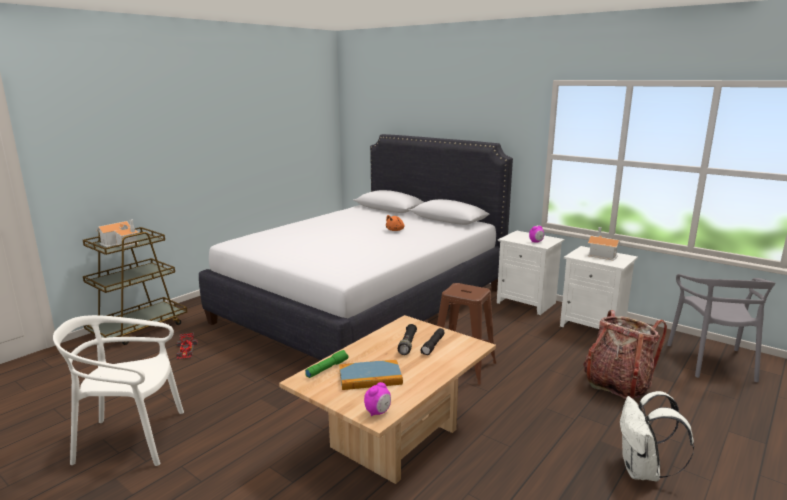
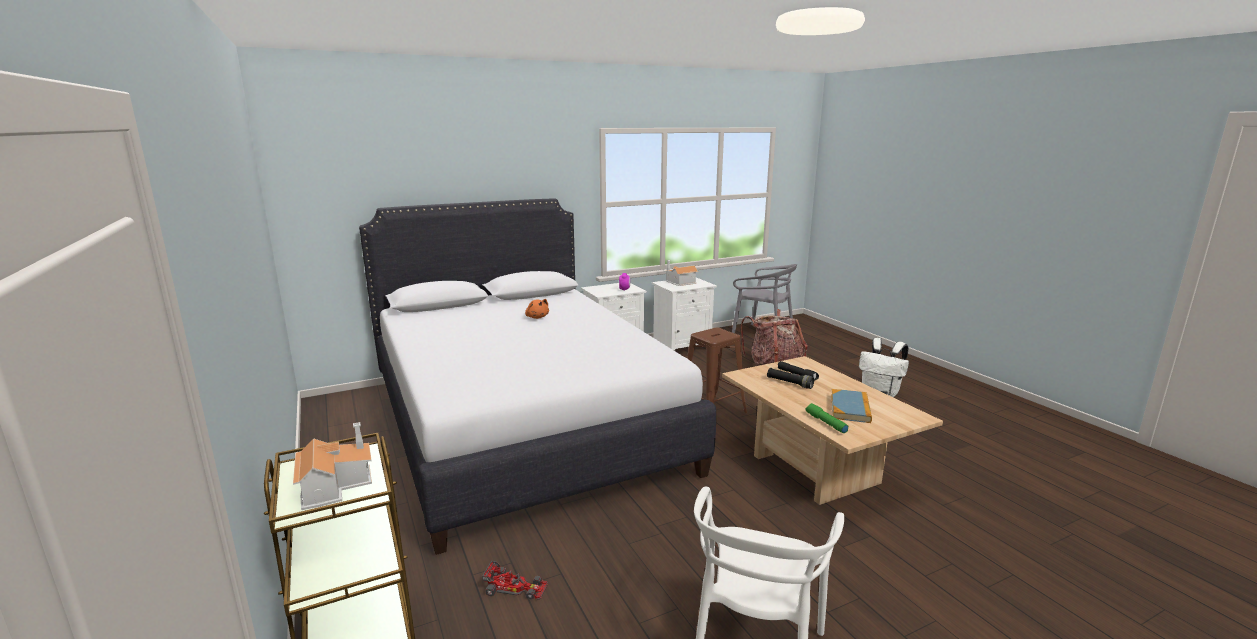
camera: 65 degrees left, 0 degrees up
alarm clock [364,382,391,417] -> none

